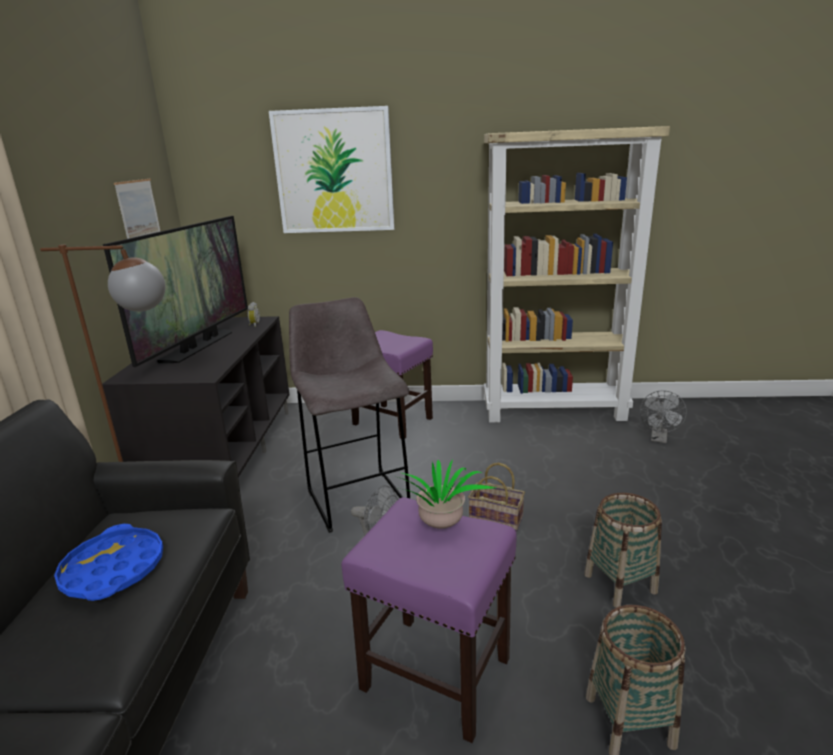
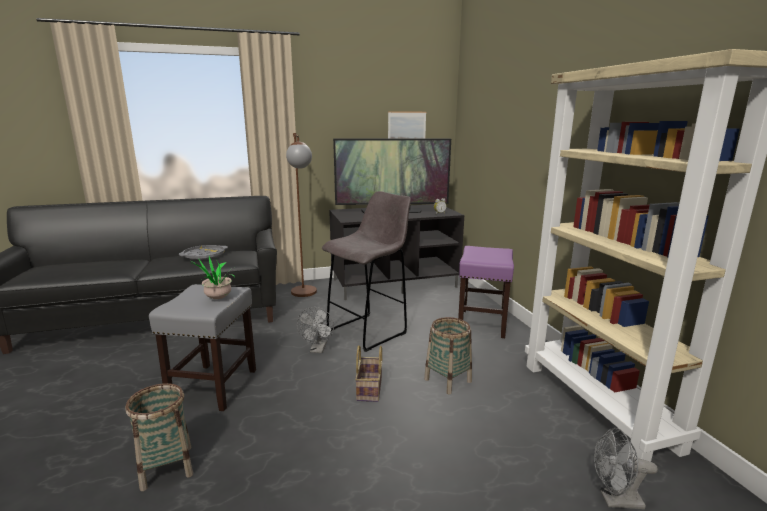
camera: 70 degrees right, 5 degrees down
blue tray [54,524,163,601] -> grey tray [179,245,228,260]
picture [269,106,395,233] -> none
purple stool [341,497,517,743] -> grey stool [149,284,256,411]
basket [584,493,662,608] -> basket moved to [424,317,472,394]

